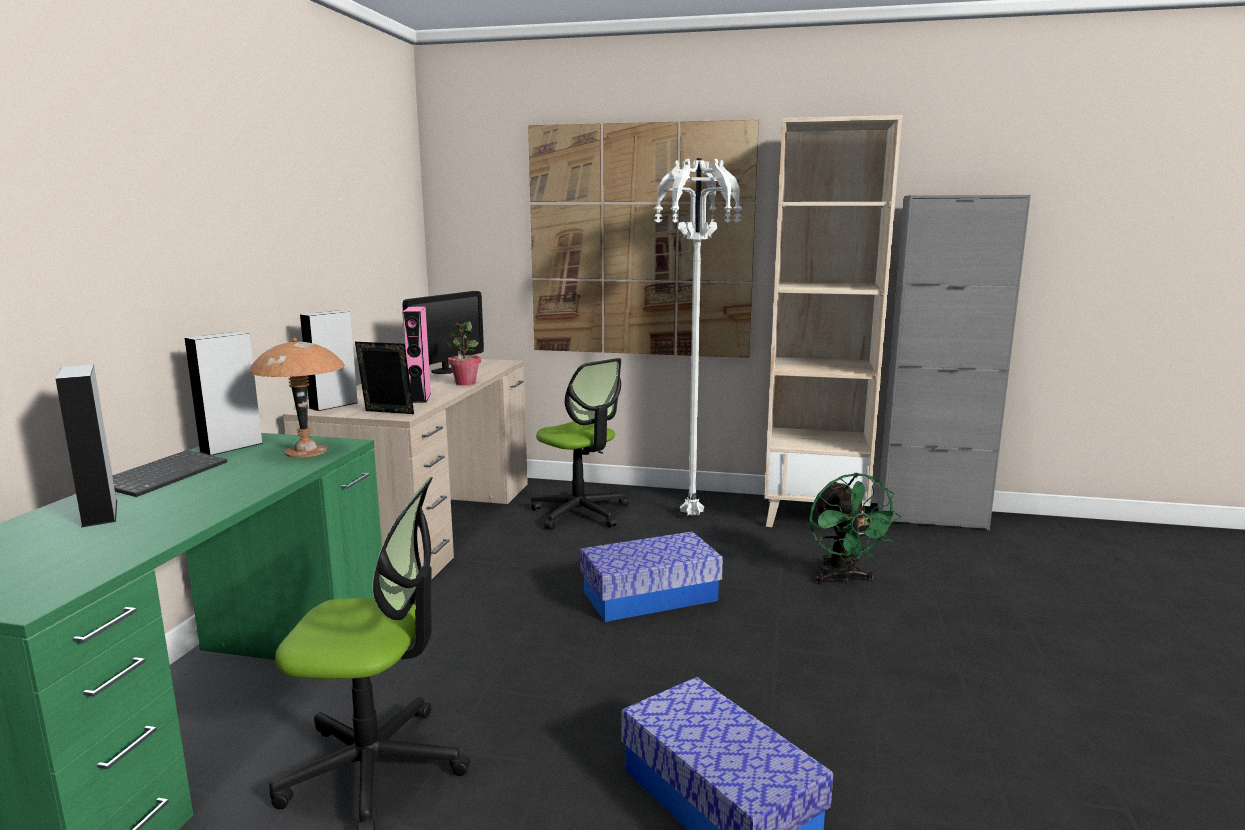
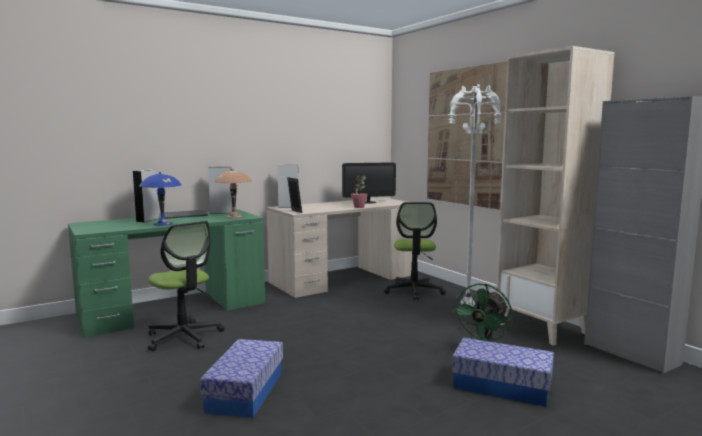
camera: 45 degrees right, 5 degrees down
pink speaker [402,306,431,403] -> none
storage box [580,531,723,622] -> storage box moved to [452,337,554,407]
none -> blue table lamp [139,172,182,226]

